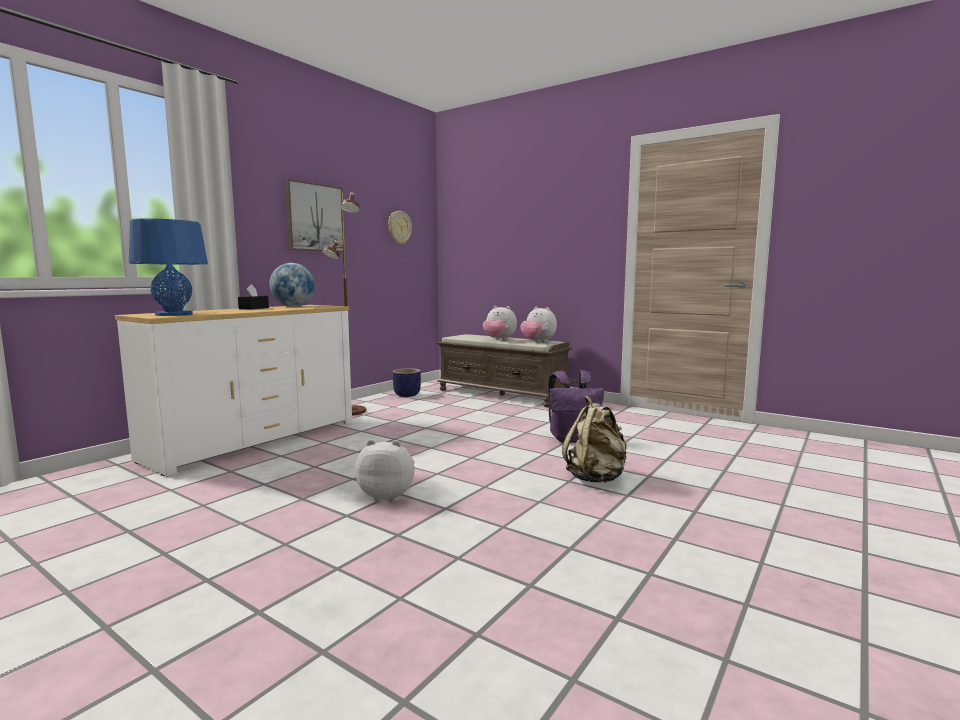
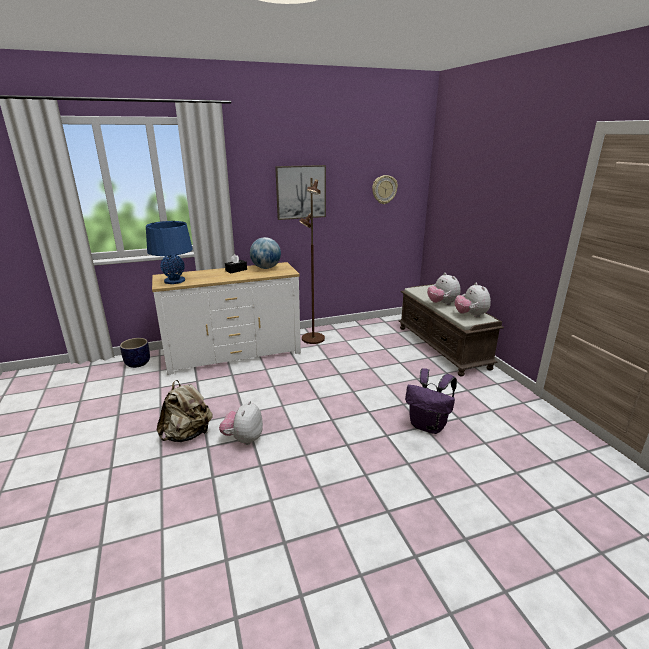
camera: 35 degrees right, 15 degrees up
plush toy [355,440,415,502] -> plush toy turned 120 degrees counterclockwise [219,401,263,445]
planter [393,368,421,397] -> planter moved to [120,338,150,368]
beige backpack [562,396,627,483] -> beige backpack moved to [157,380,213,442]

